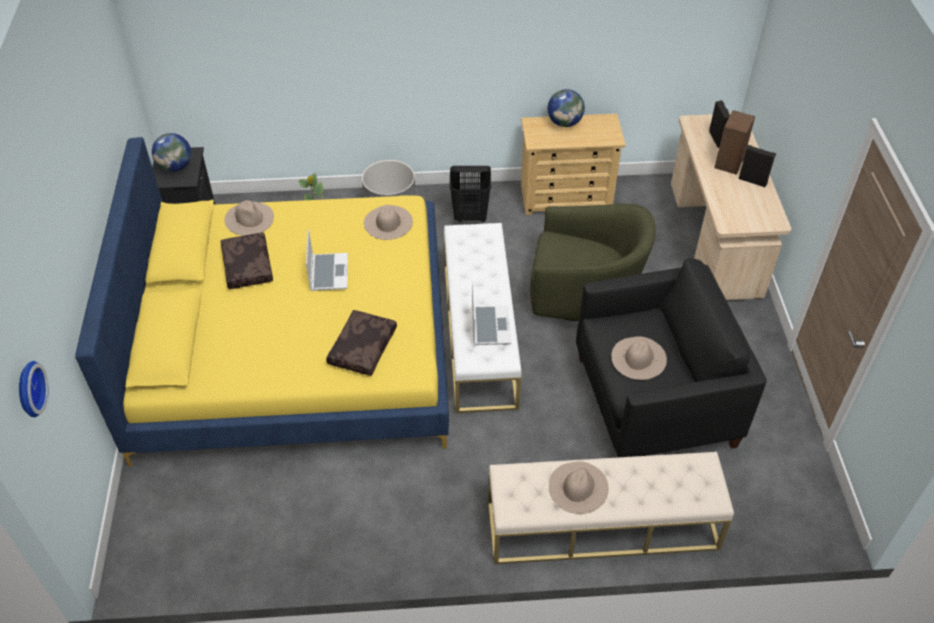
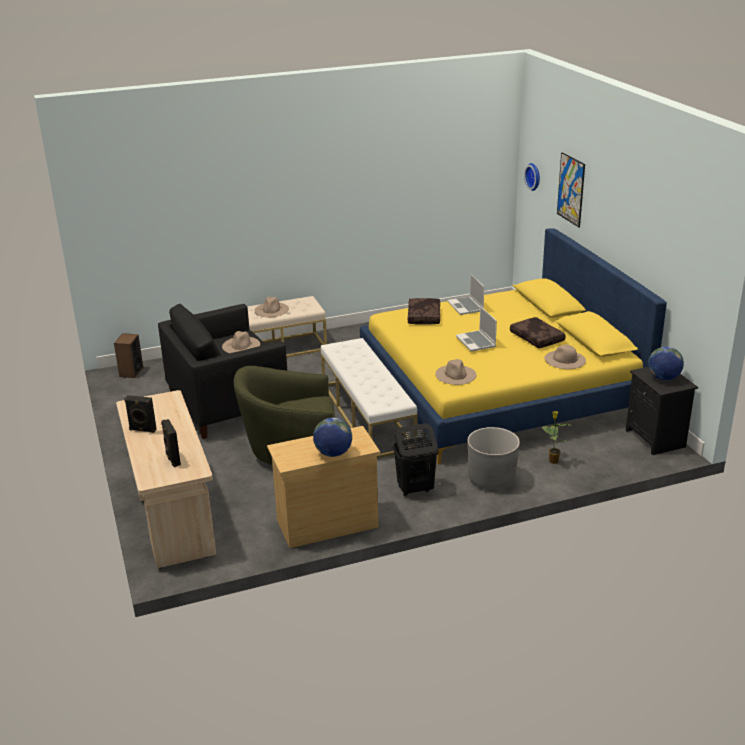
camera: 165 degrees right, 20 degrees down
laptop [472,282,511,345] -> laptop moved to [447,274,484,315]
speaker [714,110,755,175] -> speaker moved to [114,333,143,378]
none -> picture [557,152,585,228]

